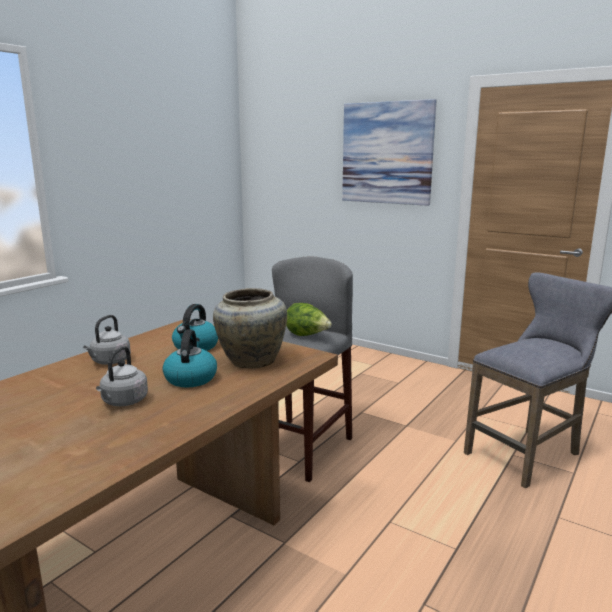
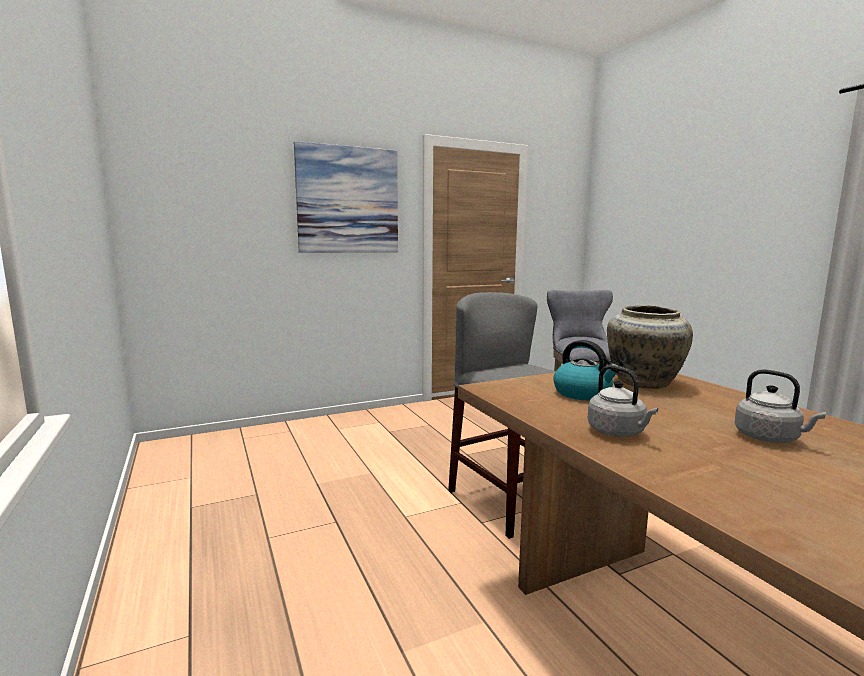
camera: 60 degrees left, 5 degrees down
kettle [162,329,217,387] -> none
lettuce [286,303,332,336] -> none

